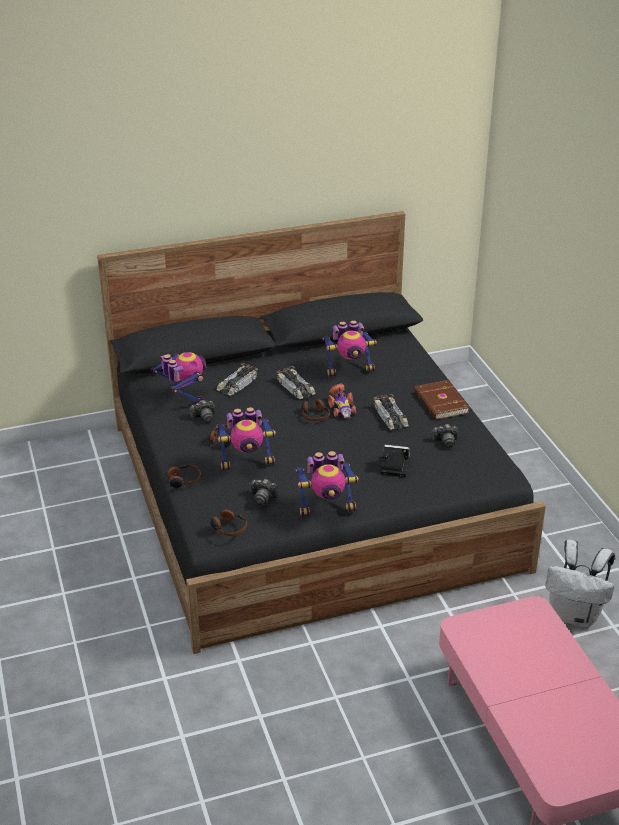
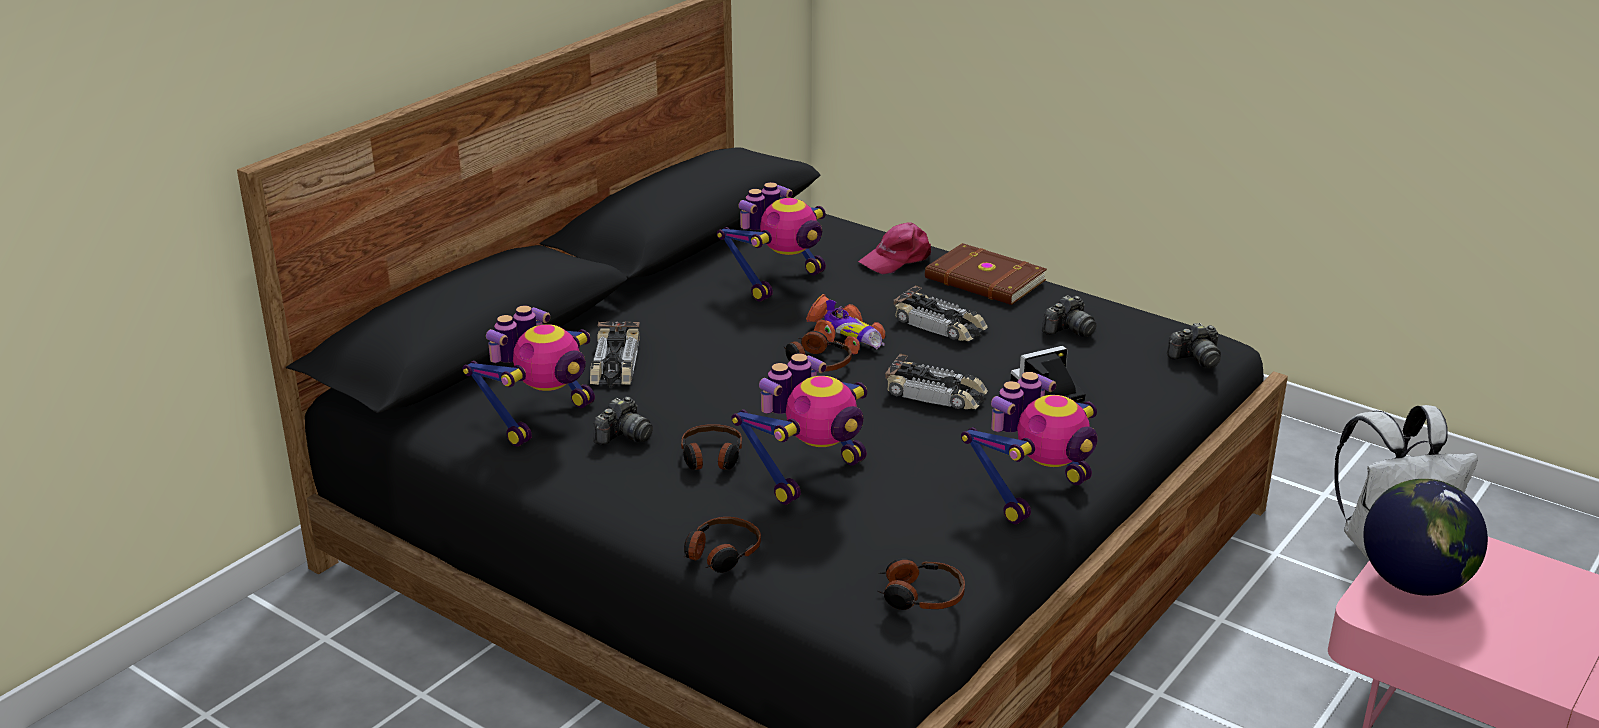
camera: 35 degrees left, 5 degrees down
toy robot [151,352,207,404] -> toy robot turned 105 degrees clockwise [463,306,595,447]
camera [249,479,278,505] -> camera moved to [1167,323,1221,368]
toy car [276,366,316,399] -> toy car moved to [885,353,988,409]
none -> pink cap [858,222,931,274]
none -> globe [1363,479,1488,596]

